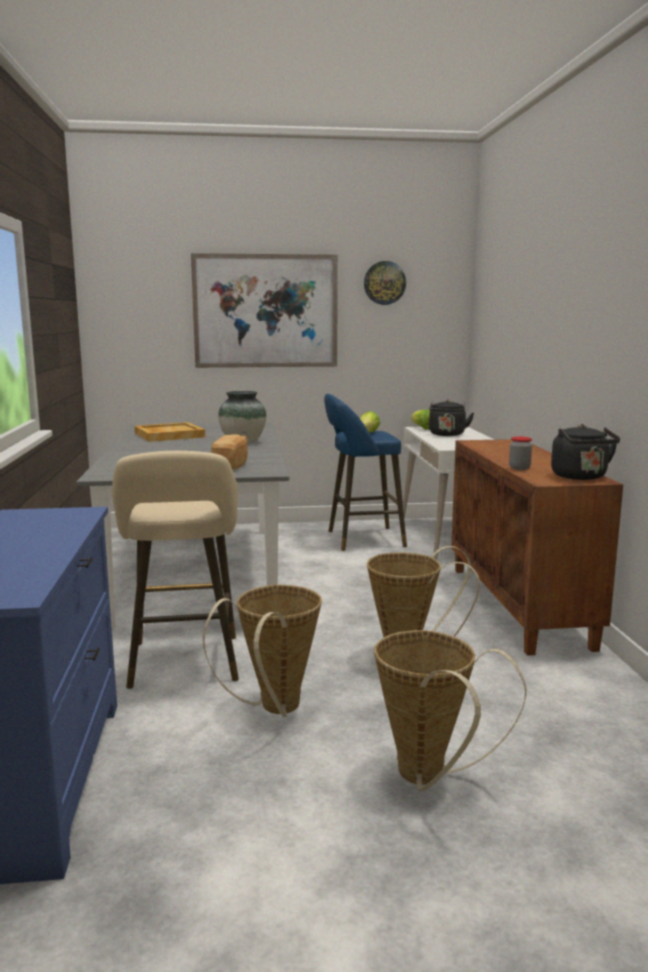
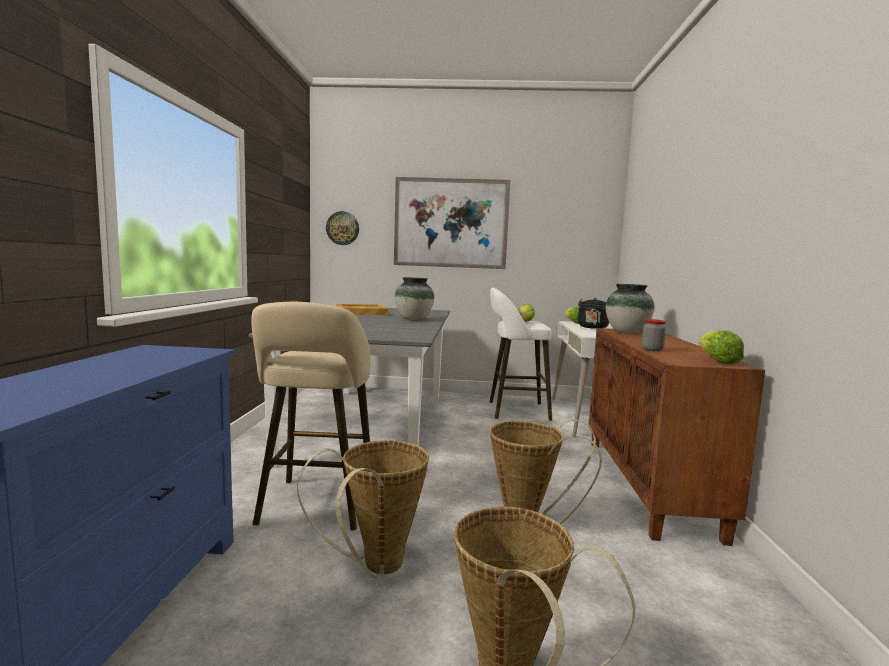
camera: 10 degrees right, 5 degrees down
bread [211,435,248,470] -> none
blue stool [324,394,407,551] -> white stool [490,288,552,421]
wall clock [364,261,406,305] -> wall clock moved to [326,211,359,245]
black kettle [551,424,620,480] -> lettuce [699,330,744,364]
none -> vase [606,284,655,334]

